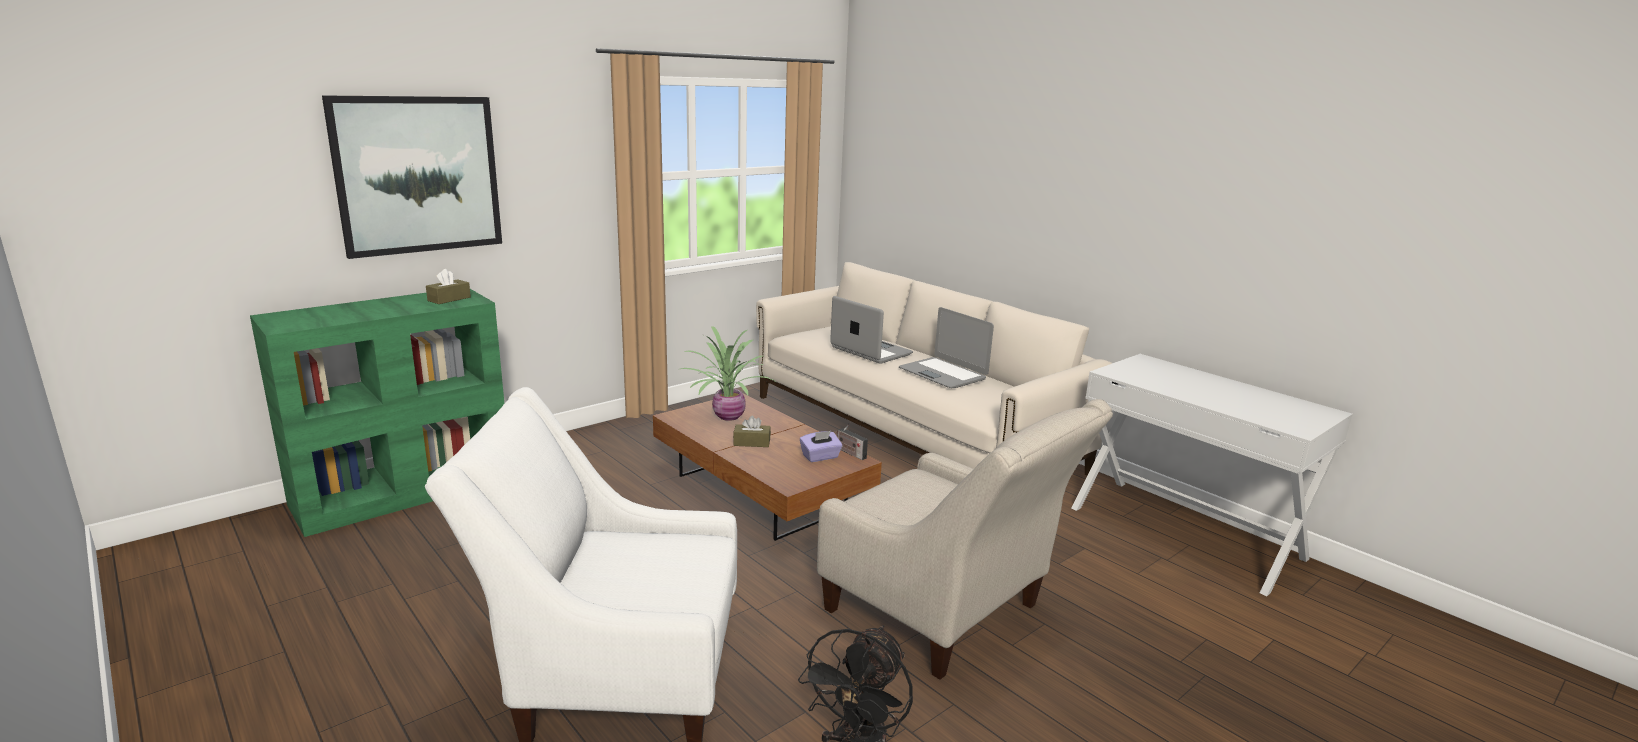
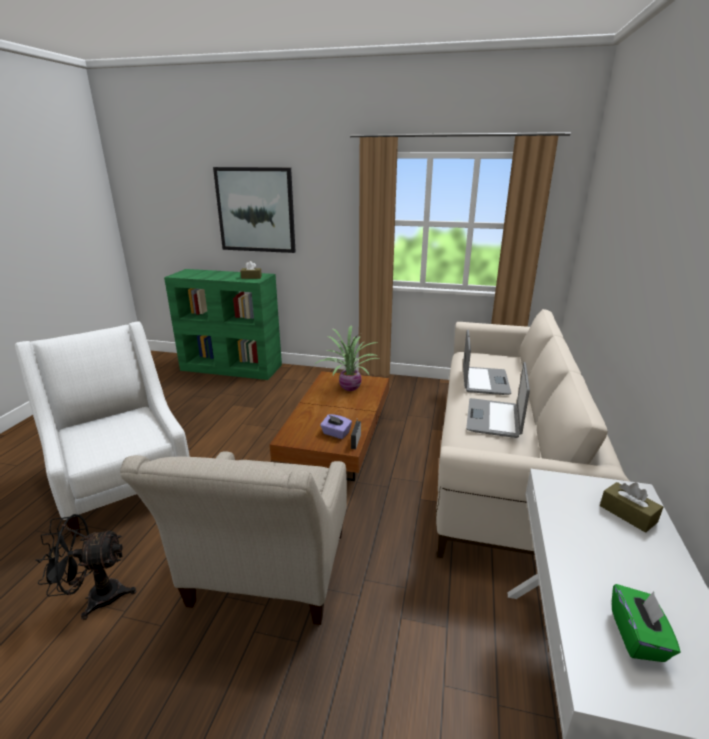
camera: 55 degrees right, 5 degrees up
brown tissue box [733,416,771,447] -> brown tissue box moved to [600,482,663,533]
none -> green tissue box [612,584,681,662]

